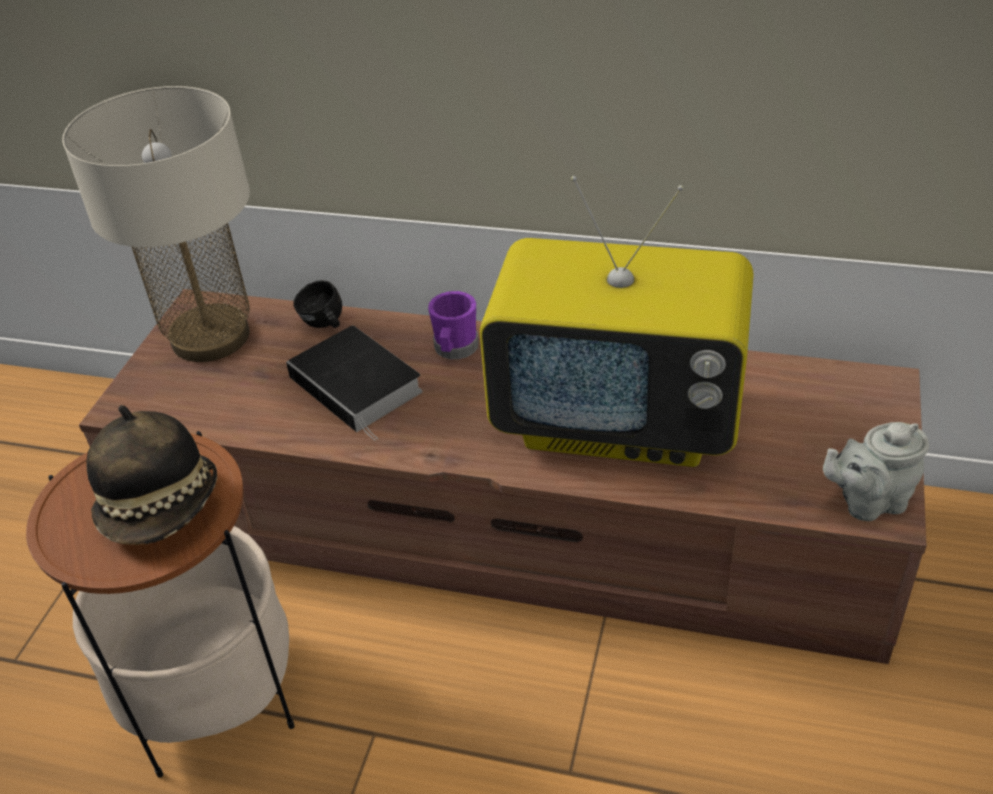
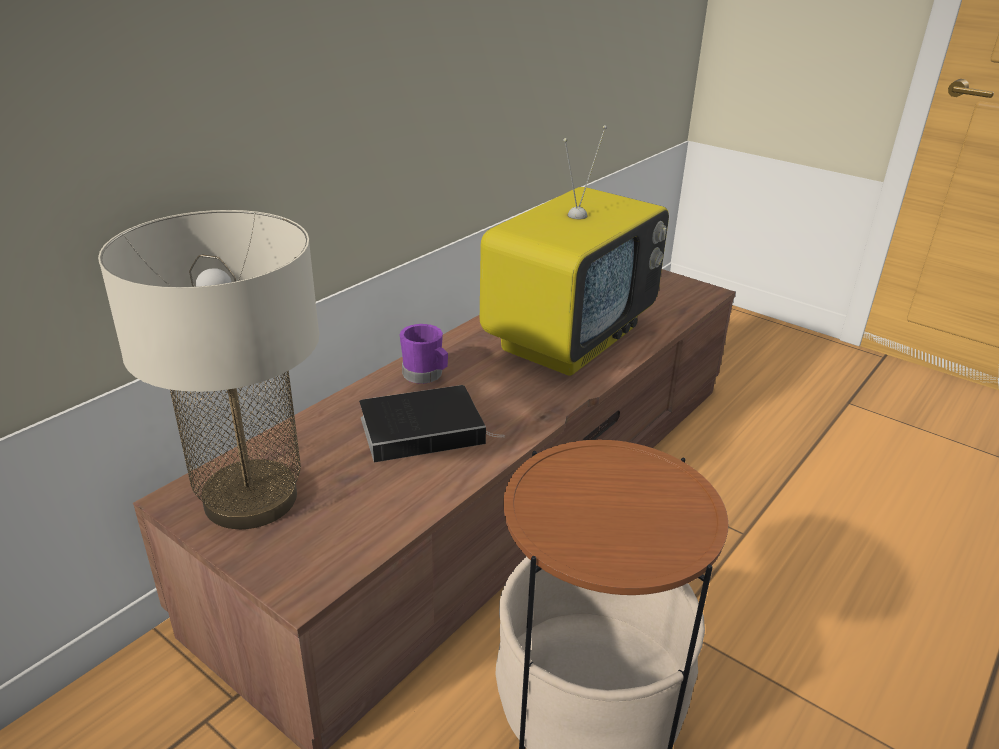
camera: 70 degrees left, 10 degrees down
hat [86,405,217,545] -> none
black mug [293,280,342,328] -> none
grey teapot [823,422,929,521] -> none

